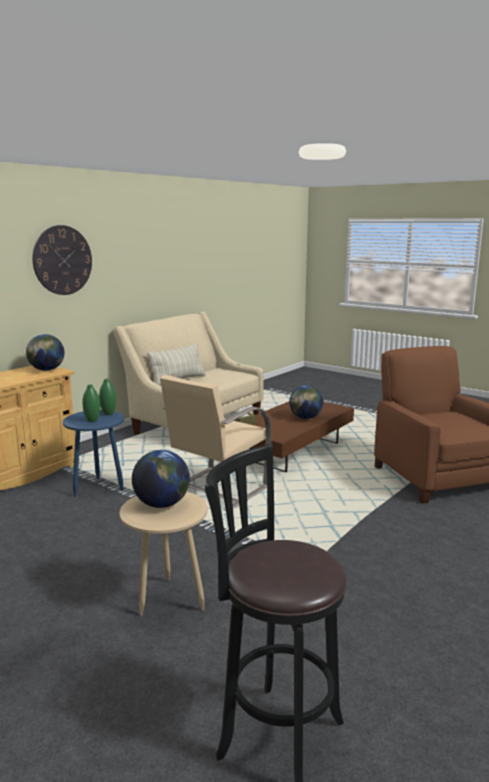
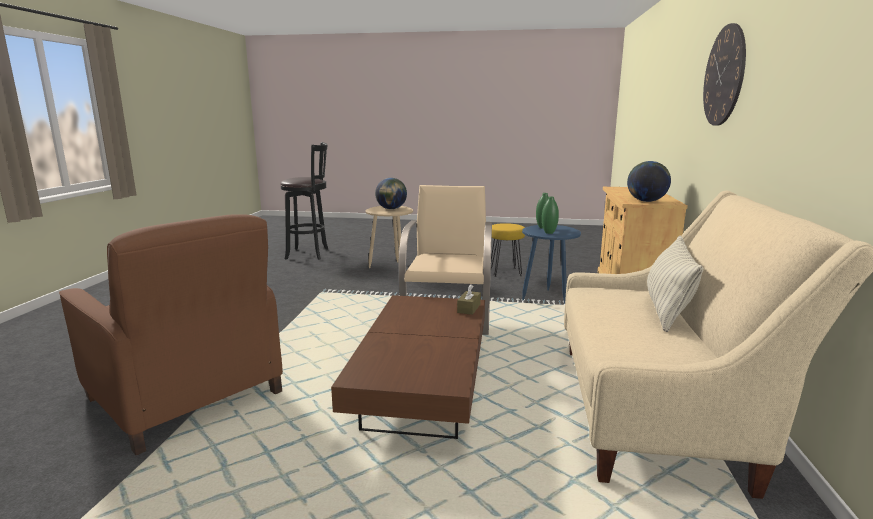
camera: 150 degrees right, 0 degrees up
globe [289,386,323,419] -> none
none -> yellow stool [491,223,525,277]

